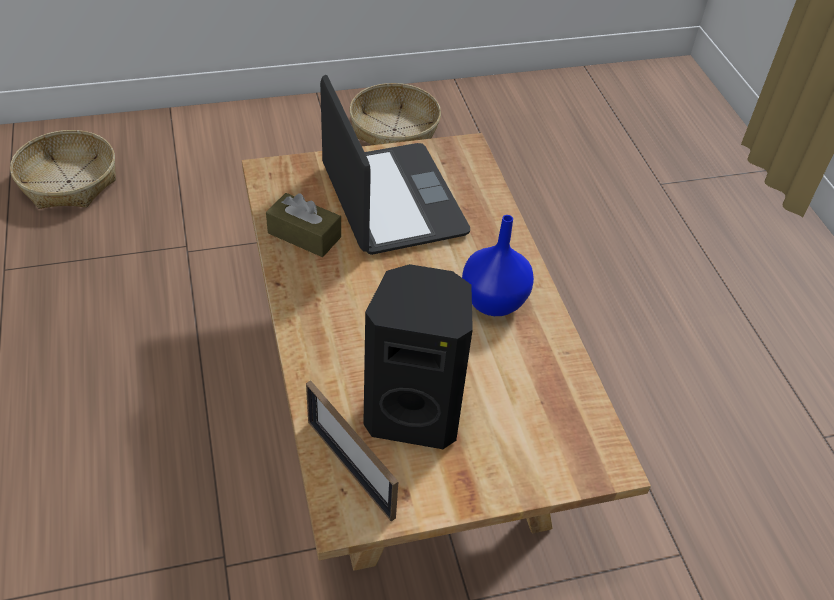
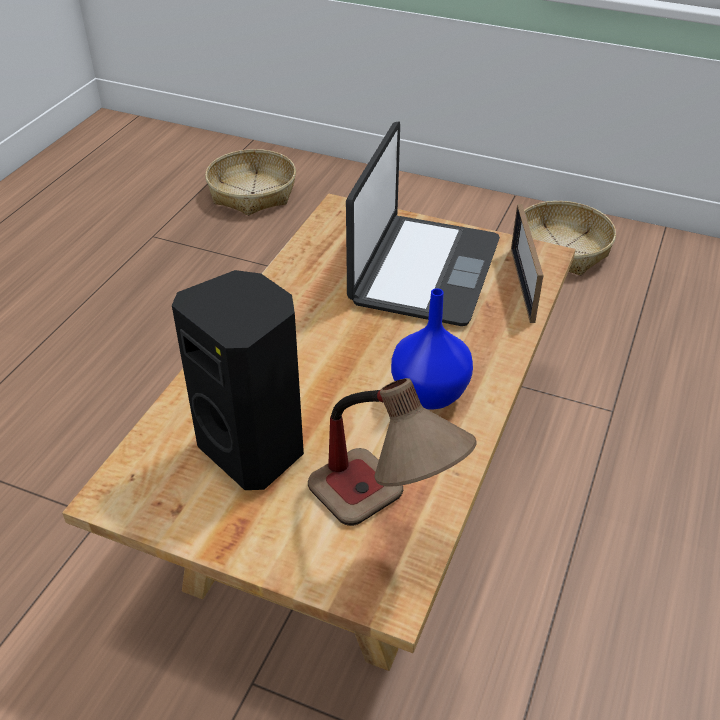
camera: 40 degrees right, 5 degrees down
brown tissue box [266,193,341,257] -> none
picture frame [306,381,398,521] -> picture frame moved to [511,204,543,323]
none -> table lamp [308,378,477,526]

